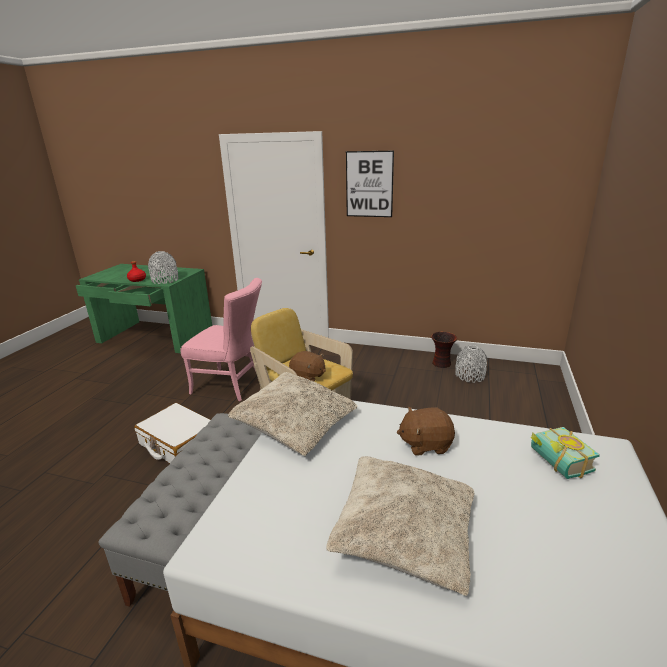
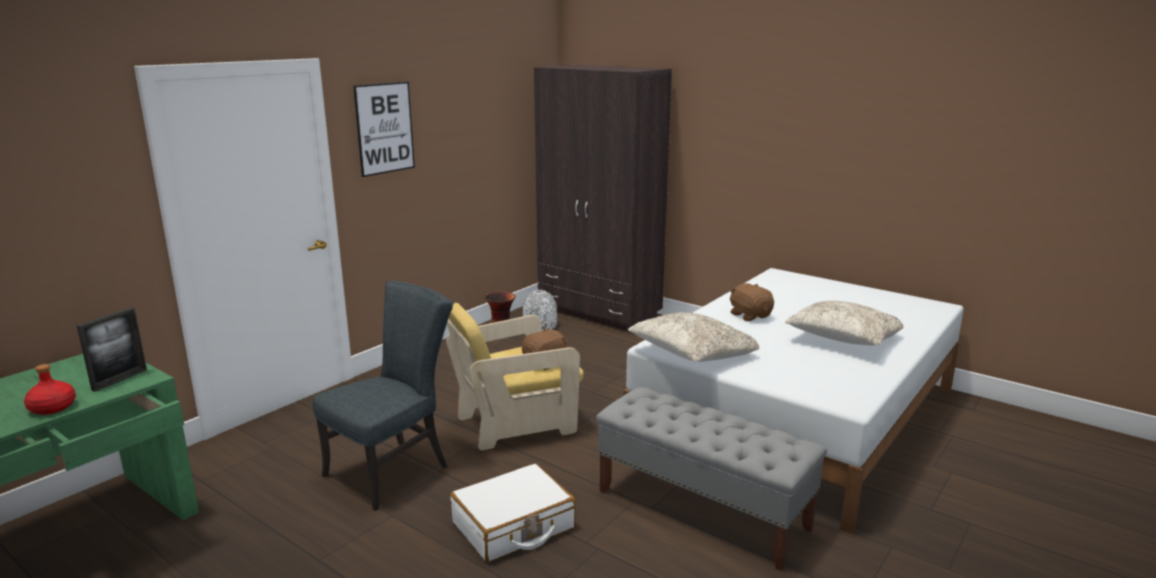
camera: 70 degrees left, 5 degrees down
grey vase [148,251,179,284] -> picture frame [76,307,147,392]
pink chair [180,278,262,401] -> grey chair [312,280,454,511]
brown plush toy [397,407,455,455] -> brown plush toy turned 135 degrees clockwise [729,283,774,321]
book [531,427,600,479] -> none
none -> brown wardrobe [534,65,672,332]

